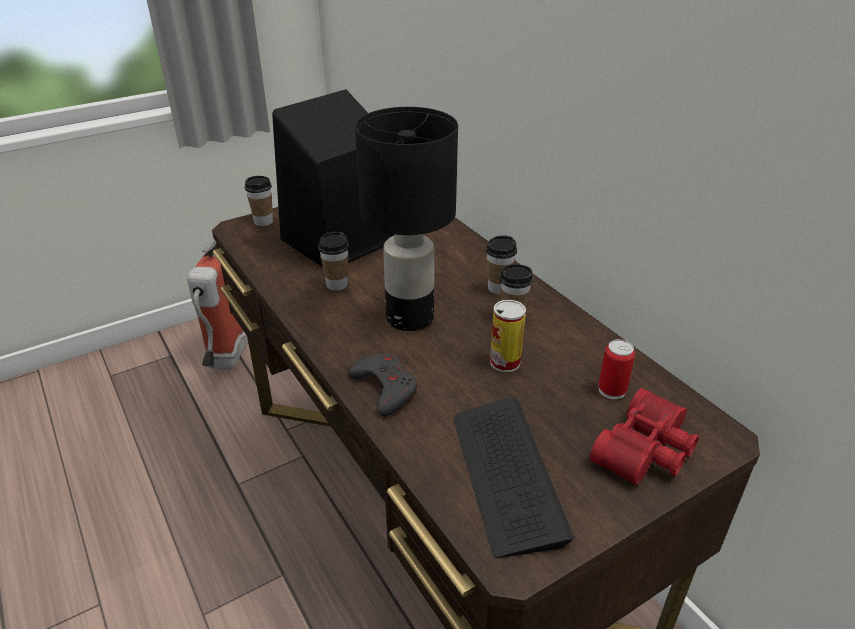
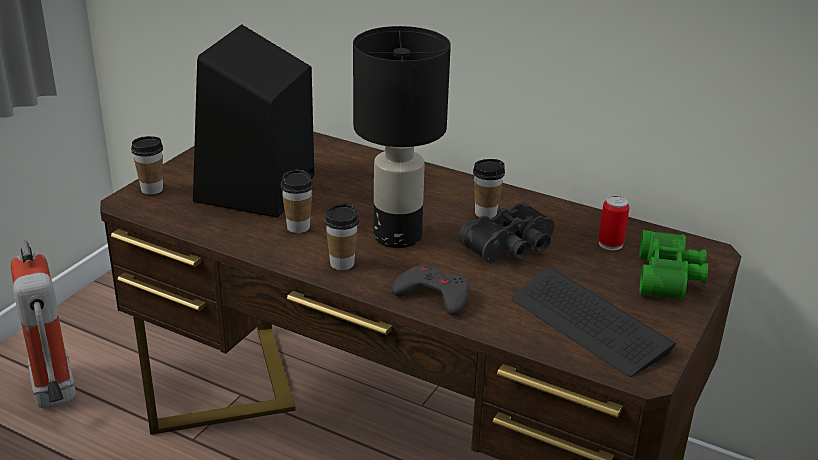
camera: 30 degrees left, 5 degrees down
cup [486,235,517,294] -> cup moved to [324,204,359,270]
can [490,300,526,373] -> black binoculars [459,202,555,263]
red binoculars [590,388,699,486] -> green binoculars [639,230,708,300]

